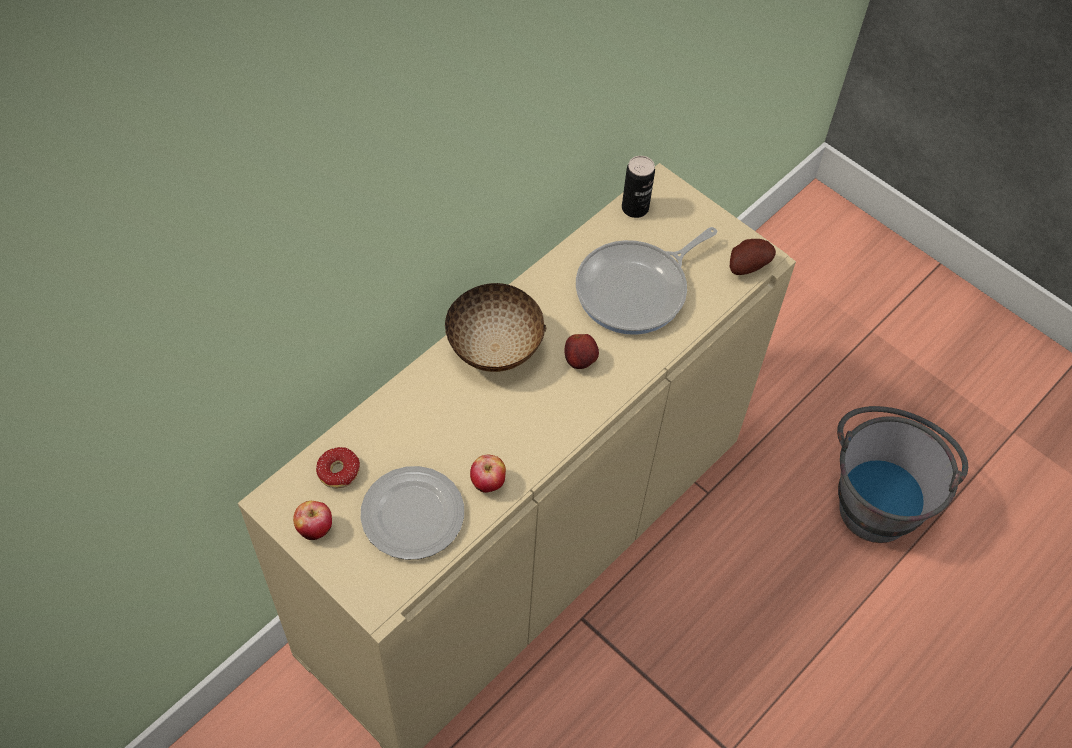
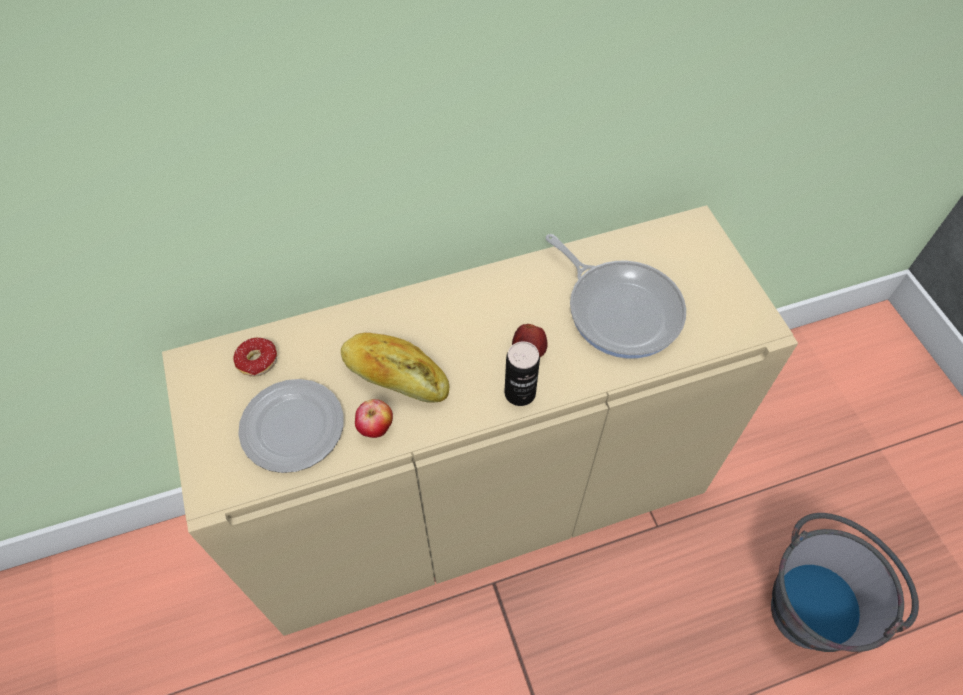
camera: 30 degrees right, 0 degrees up
apple [293,501,332,540] -> none
bowl [445,283,547,372] -> none
frying pan [576,227,717,335] -> frying pan turned 120 degrees counterclockwise [545,234,686,359]
can [622,156,655,218] -> can moved to [504,342,540,406]
potato [730,239,776,275] -> none
none -> bread [341,333,449,402]

